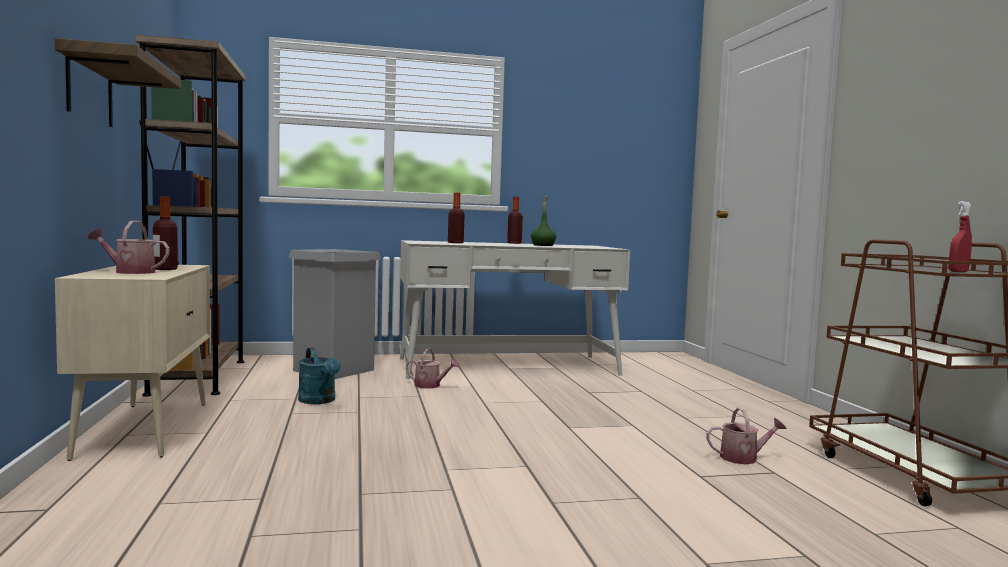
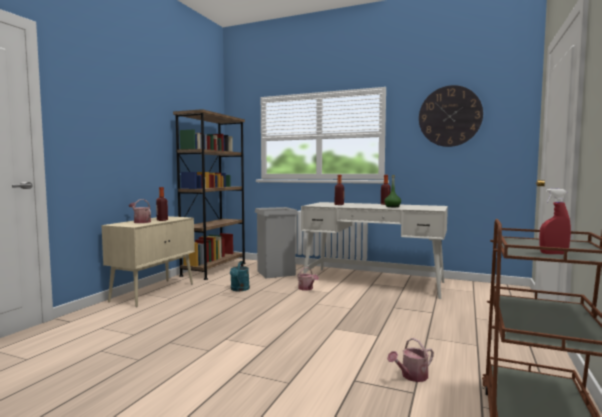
camera: 35 degrees right, 0 degrees up
shelf [55,38,181,127] -> none
watering can [706,407,787,465] -> watering can turned 120 degrees clockwise [387,338,434,382]
none -> wall clock [419,85,483,147]

